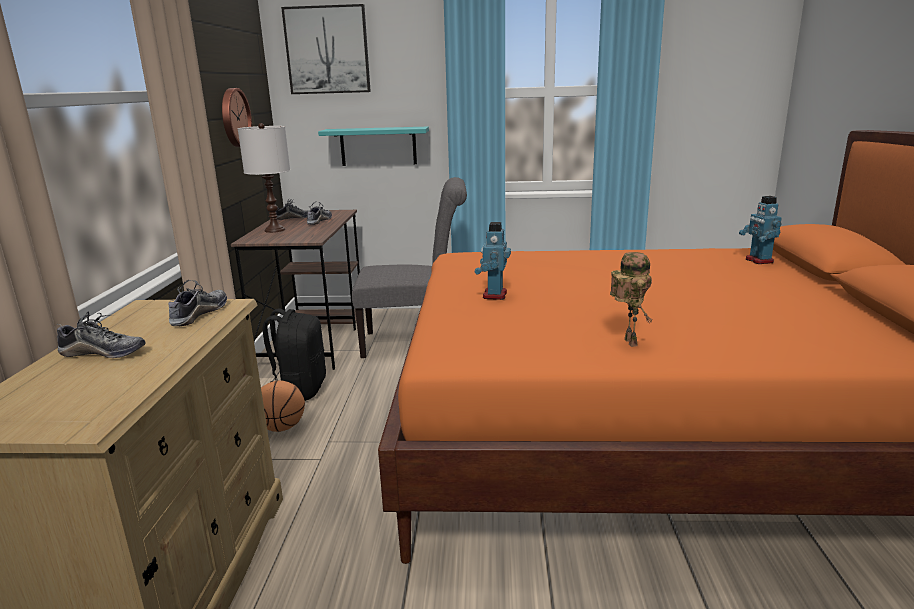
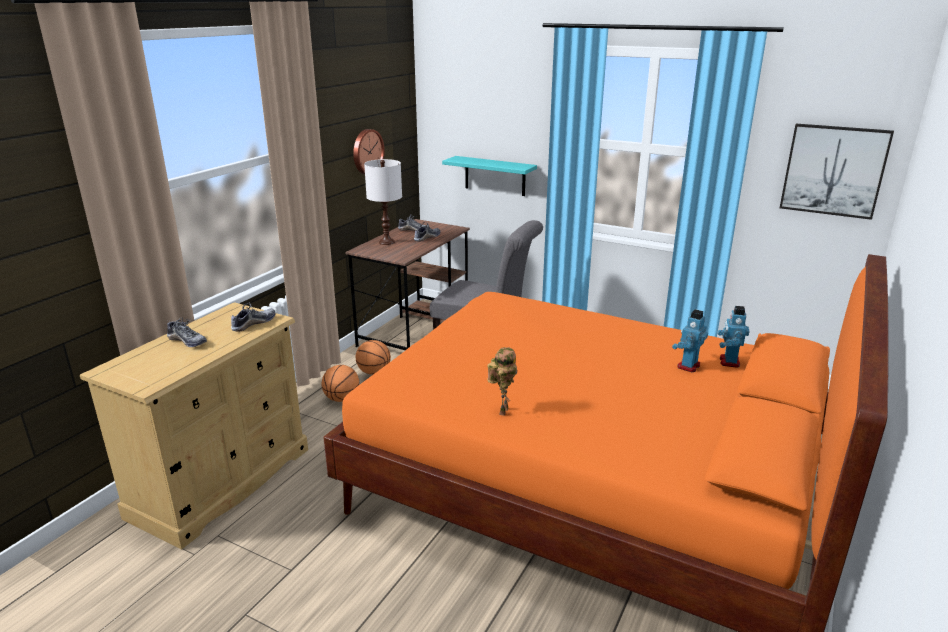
camera: 25 degrees right, 5 degrees up
black backpack [263,308,326,401] -> basketball [355,340,391,374]
picture [281,4,371,94] -> picture moved to [780,124,894,220]
toy robot [475,222,511,300] -> toy robot moved to [672,309,708,372]

